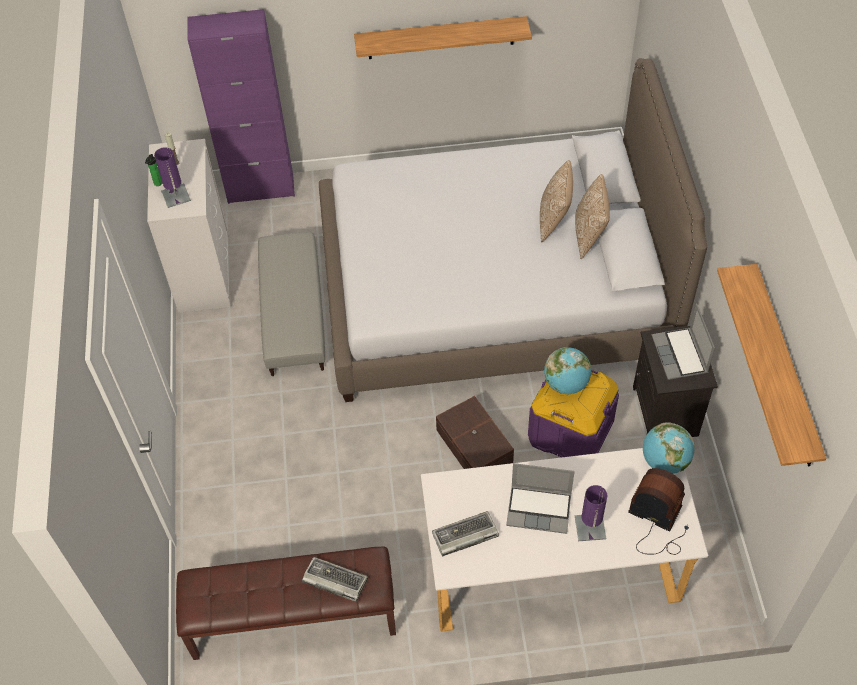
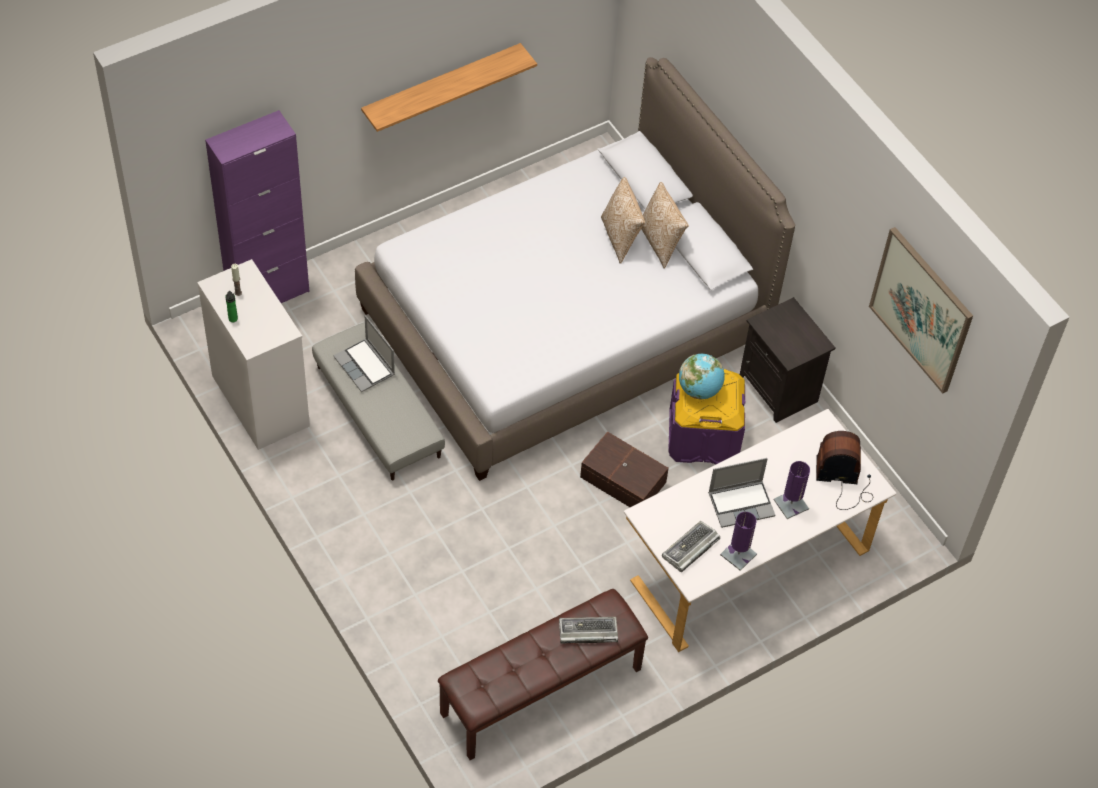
camera: 30 degrees left, 0 degrees up
purple table lamp [154,147,191,208] -> purple table lamp moved to [720,512,757,571]
globe [643,422,694,474] -> none
laptop [652,303,715,380] -> laptop moved to [333,315,395,392]
shelf [717,264,826,467] -> picture [869,227,973,393]

